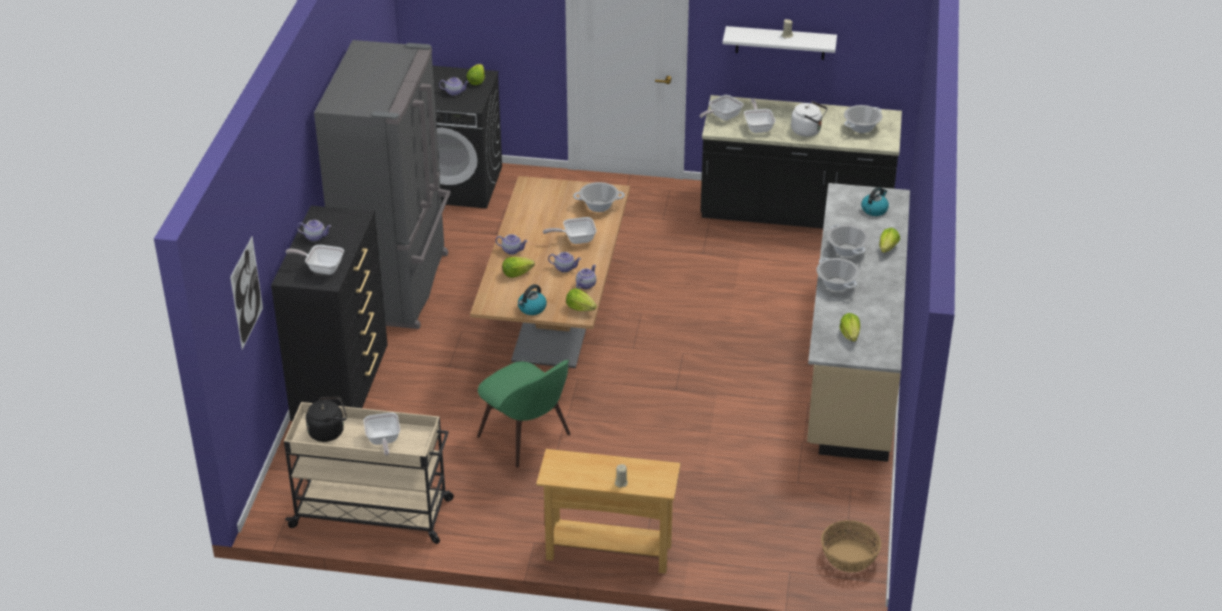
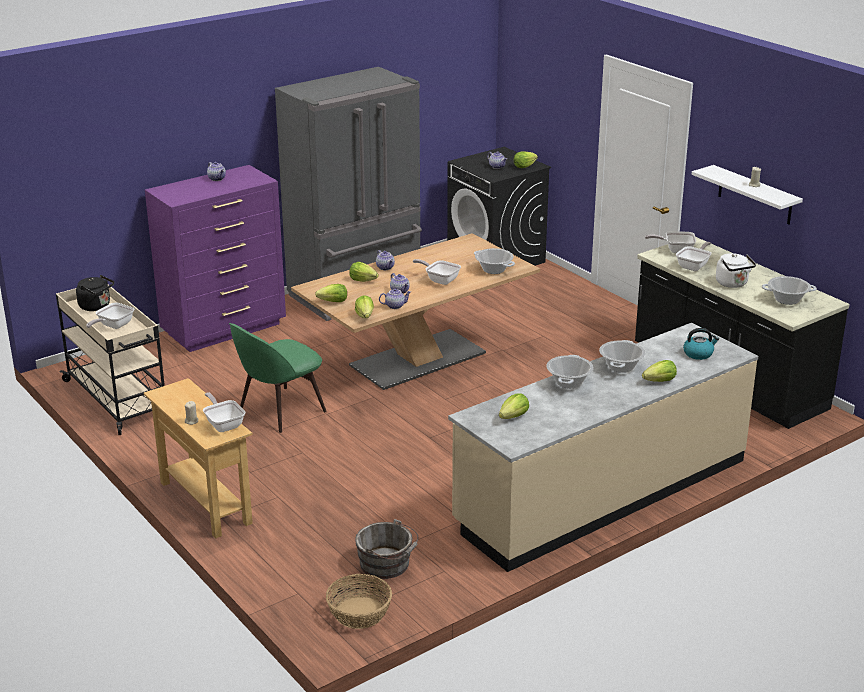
camera: 45 degrees right, 10 degrees down
picture [230,237,263,349] -> none
black dresser [271,206,388,421] -> purple dresser [145,165,286,352]
frying pan [285,245,344,275] -> frying pan moved to [203,392,245,432]
green chair [477,360,571,467] -> green chair turned 45 degrees clockwise [229,323,327,433]
kettle [518,284,547,315] -> lettuce [315,284,347,302]
none -> grey bucket [355,519,418,579]

